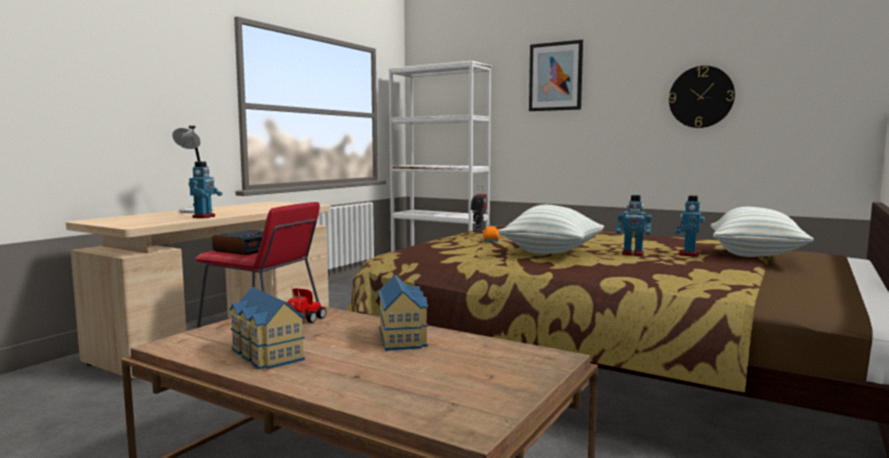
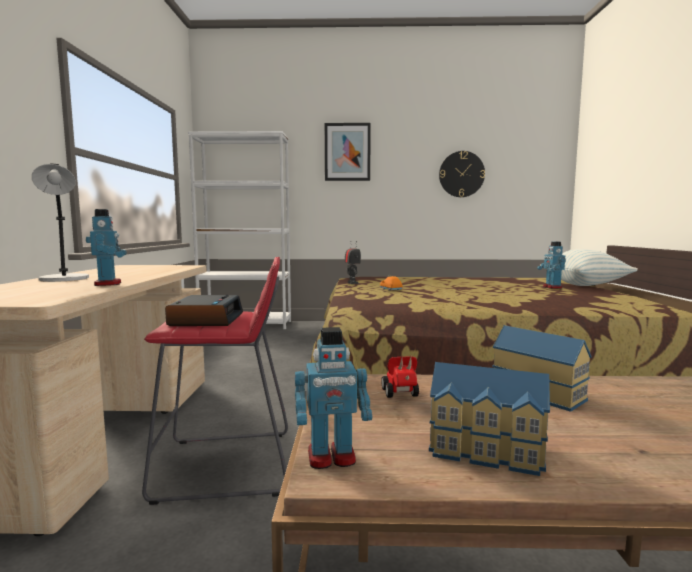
camera: 30 degrees left, 0 degrees up
pillow [498,205,604,254] -> none
toy robot [616,195,652,256] -> toy robot moved to [295,327,373,469]

